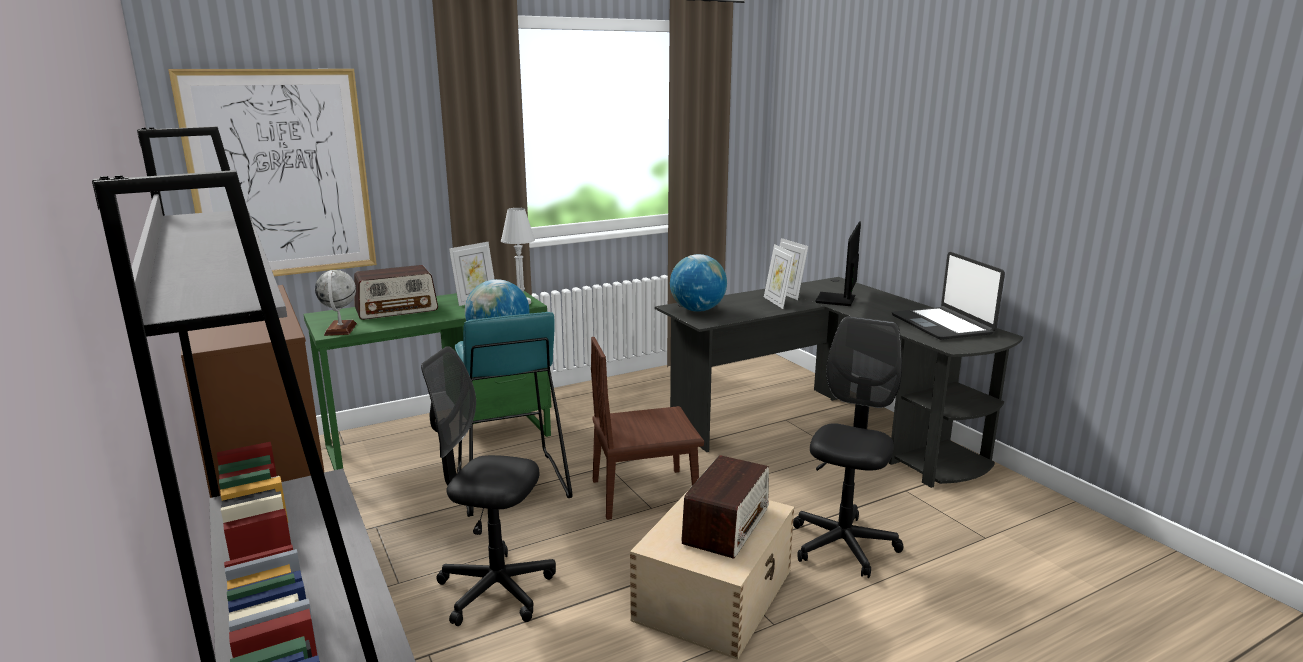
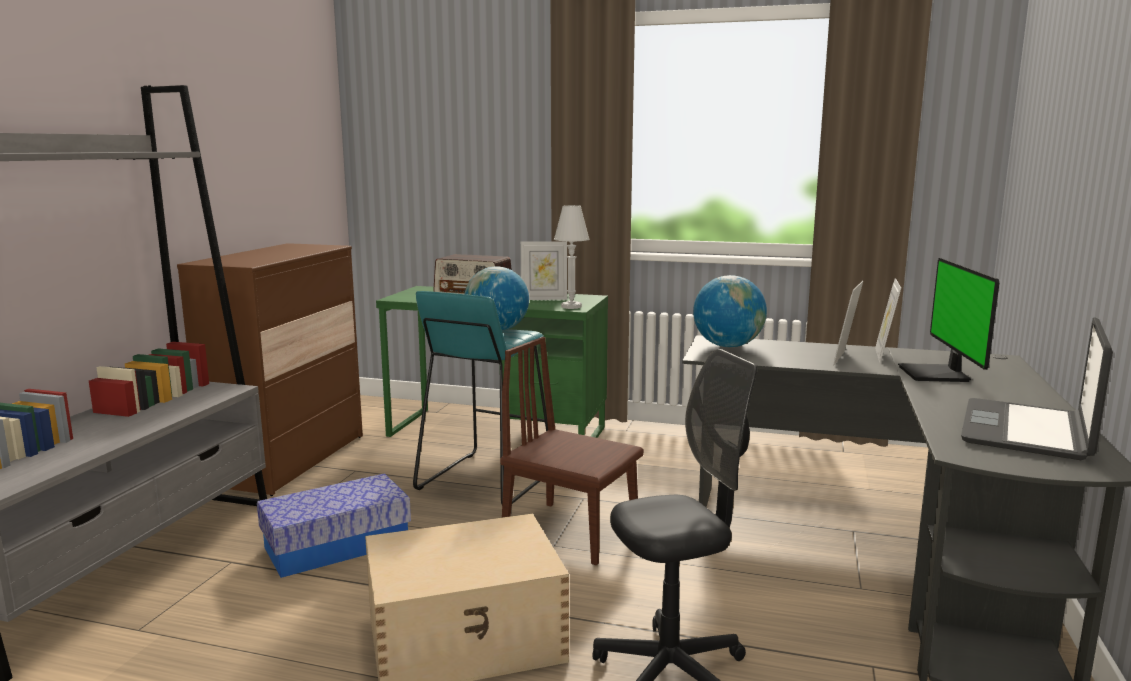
camera: 45 degrees right, 5 degrees down
picture [168,69,377,276] -> none
globe [315,270,357,336] -> none
black office chair [421,346,556,626] -> storage box [257,473,411,578]
radio [682,455,769,559] -> none
monitor [815,221,861,306] -> monitor turned 60 degrees counterclockwise [898,258,999,382]

